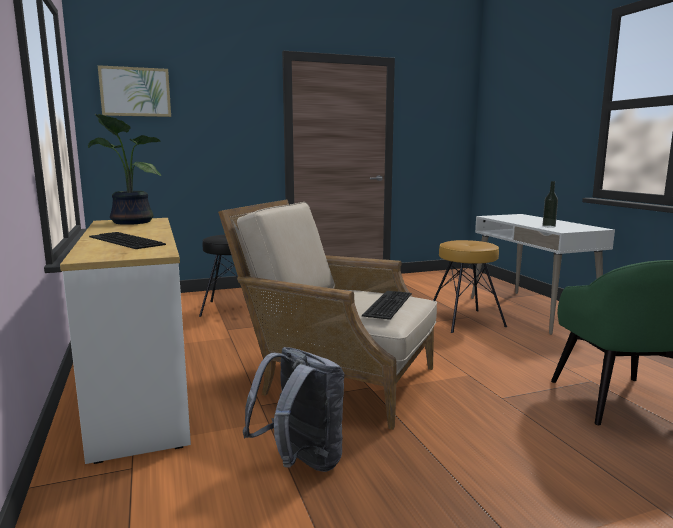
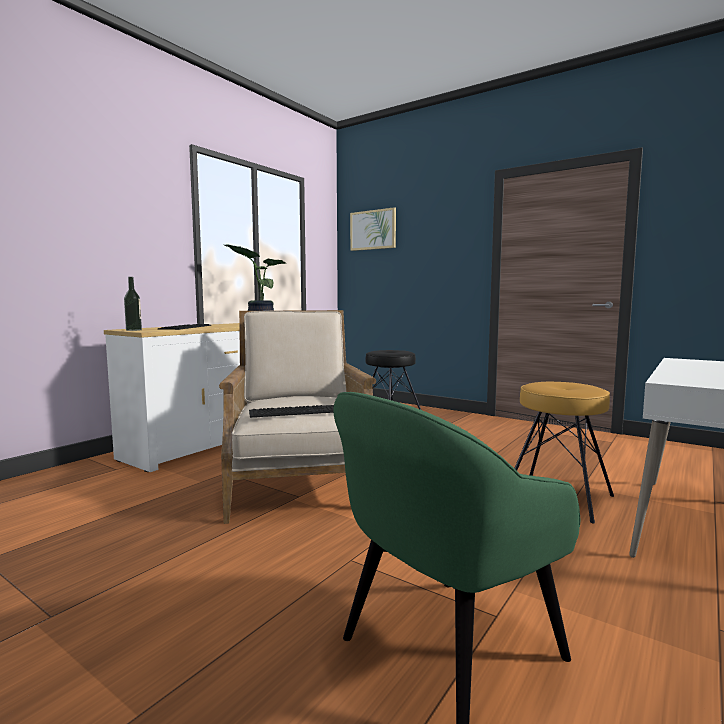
camera: 55 degrees right, 5 degrees down
grey backpack [243,347,345,472] -> none
bottle [542,181,558,228] -> bottle moved to [124,277,142,331]

